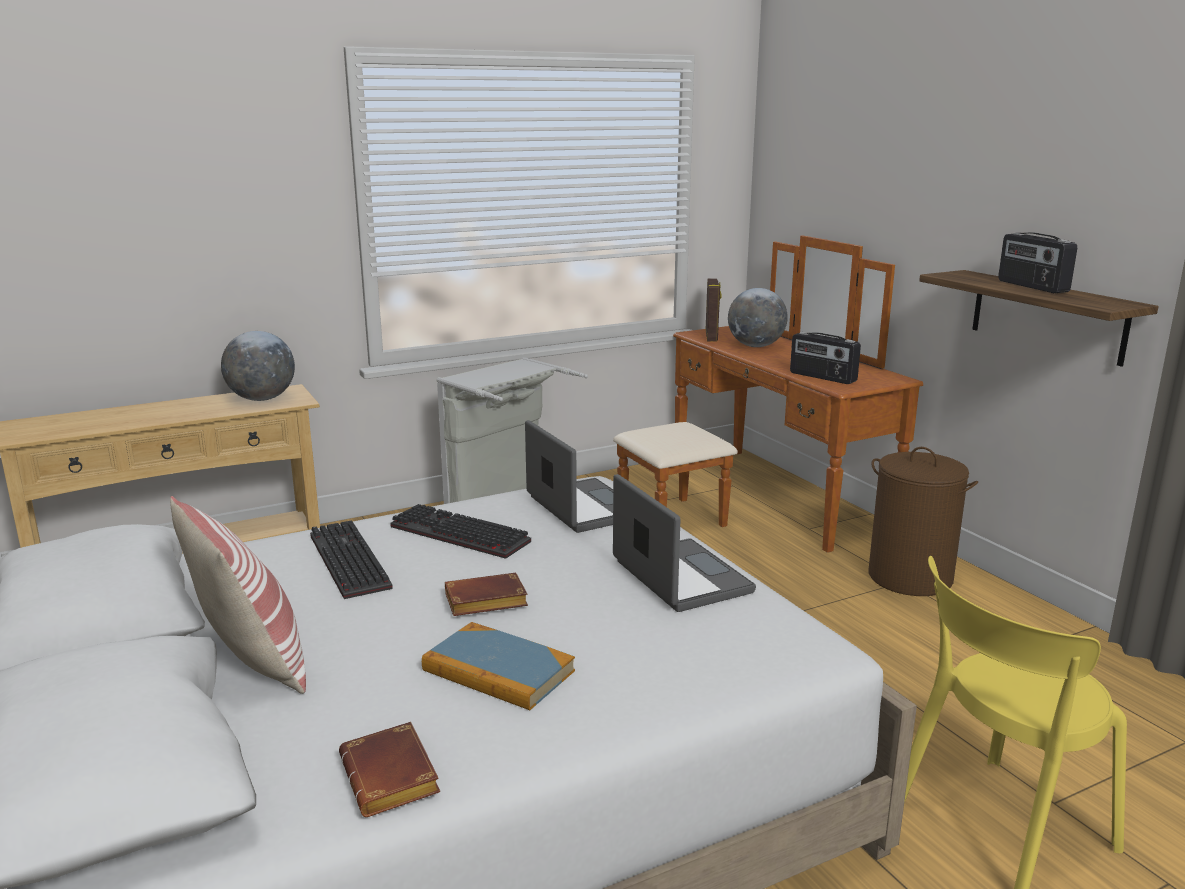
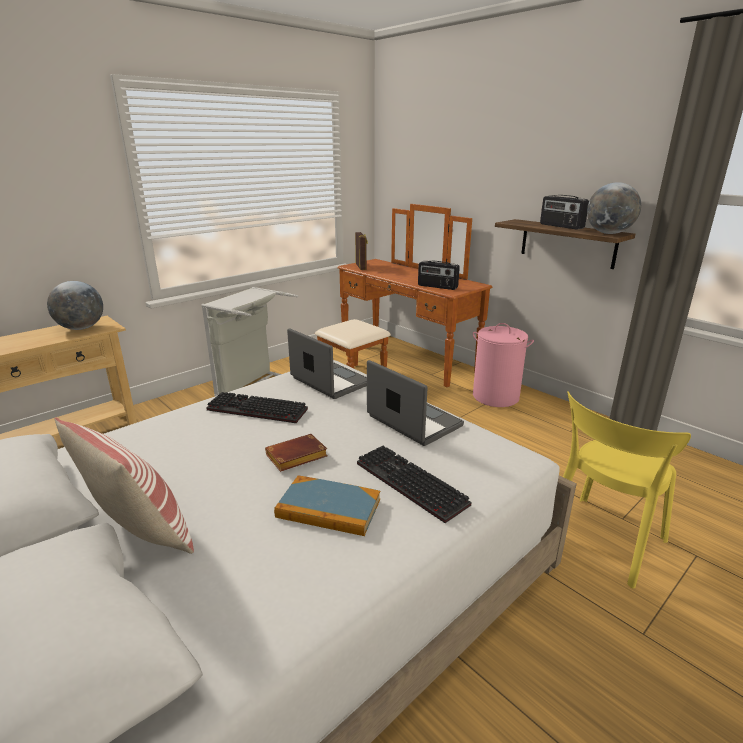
camera: 15 degrees left, 5 degrees up
keyboard [310,520,393,599] -> keyboard moved to [357,446,472,523]
brown book [339,722,440,817] -> none
globe [728,288,788,347] -> globe moved to [587,182,641,234]
brown laundry basket [868,447,978,596] -> pink laundry basket [473,323,534,407]

